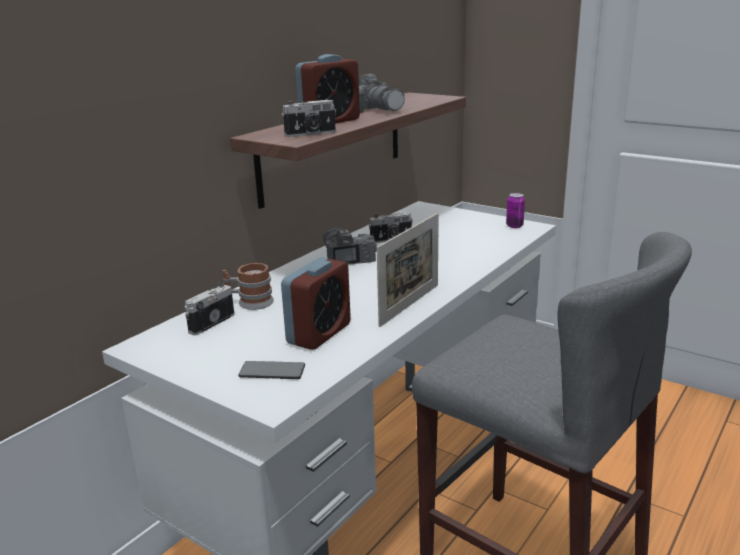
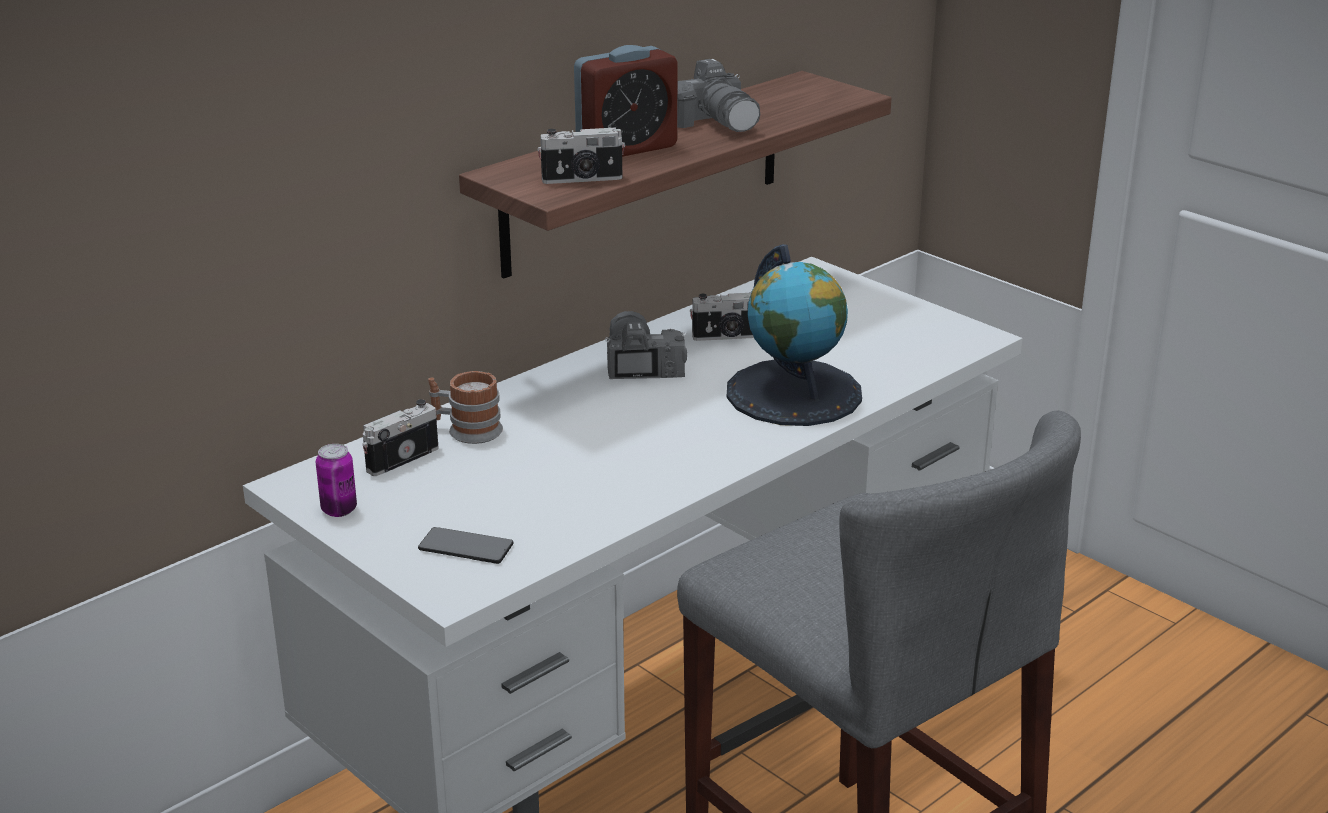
camera: 10 degrees right, 5 degrees up
alarm clock [281,257,351,350] -> none
picture frame [377,213,439,327] -> none
can [506,193,525,228] -> can moved to [316,444,357,517]
none -> globe [727,244,862,426]

